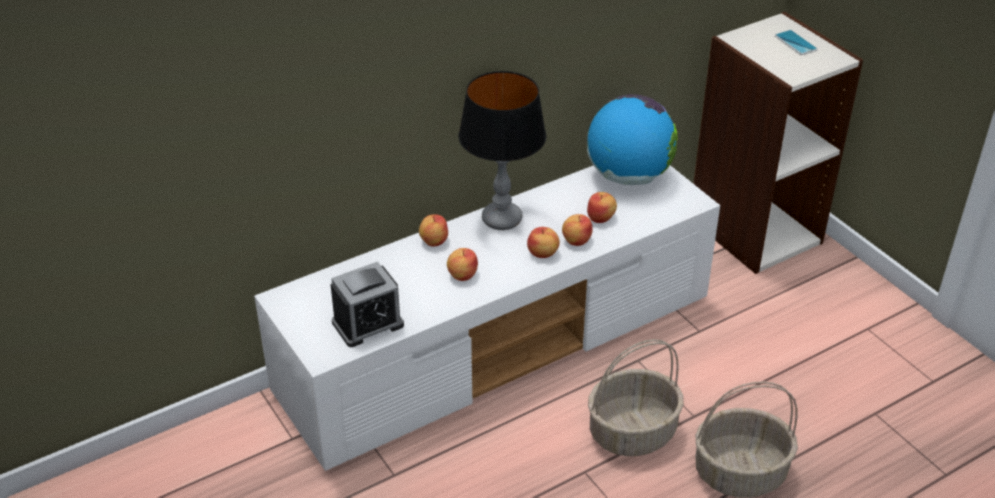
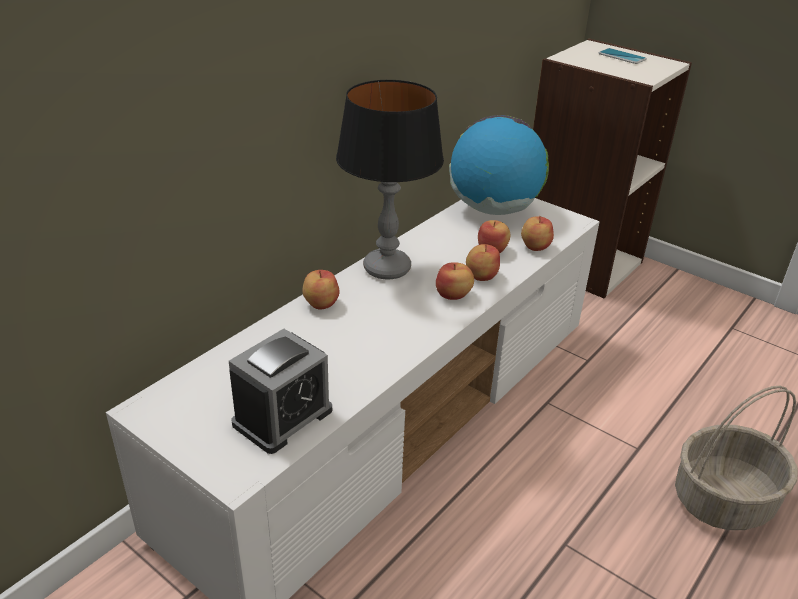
camera: 20 degrees left, 5 degrees down
apple [447,248,478,281] -> apple moved to [521,216,554,251]
basket [588,339,684,456] -> none

